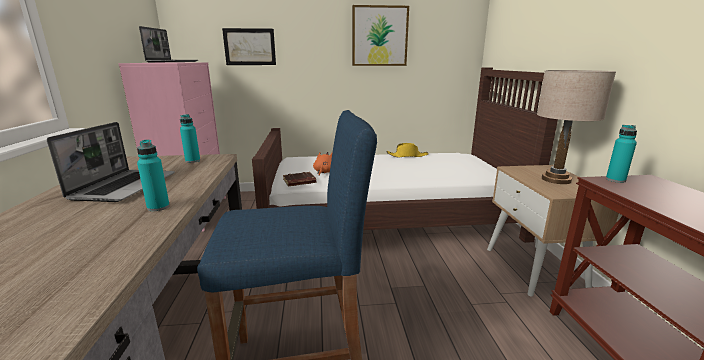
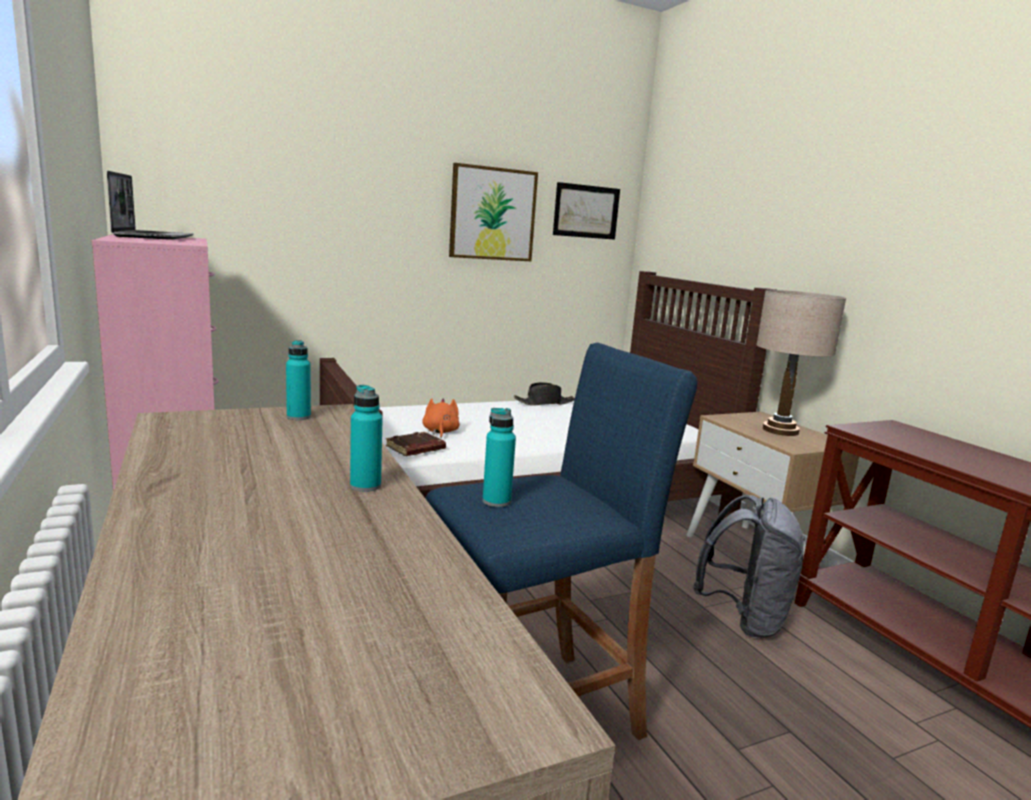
camera: 20 degrees left, 5 degrees down
laptop [47,122,175,202] -> none
picture [222,28,276,65] -> picture moved to [553,182,620,240]
yellow hat [386,143,428,157] -> black hat [514,382,575,406]
turquoise bottle [606,125,637,183] -> turquoise bottle moved to [483,408,516,507]
none -> grey backpack [693,495,805,638]

